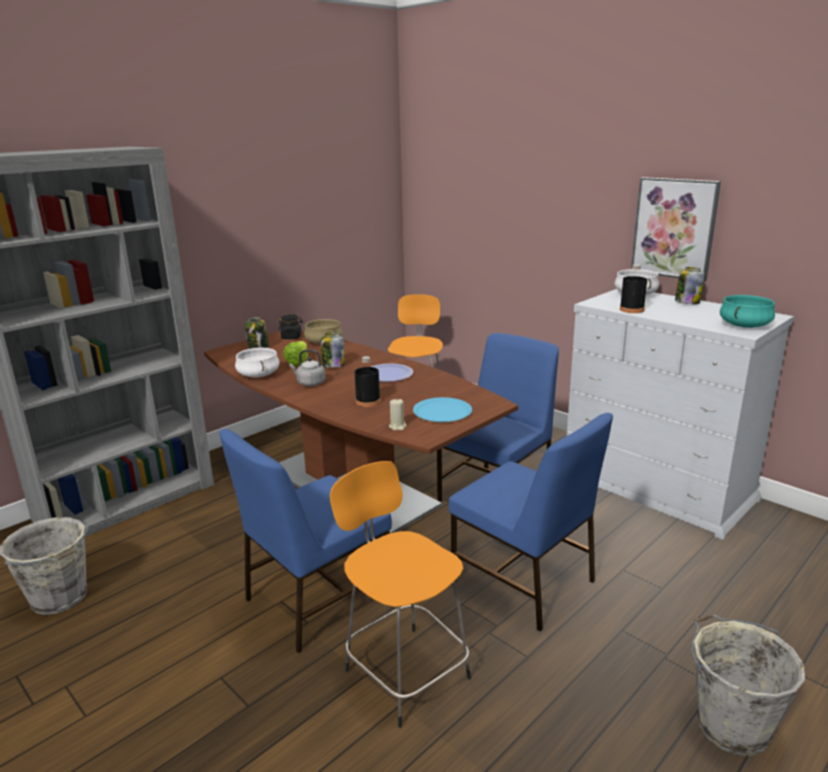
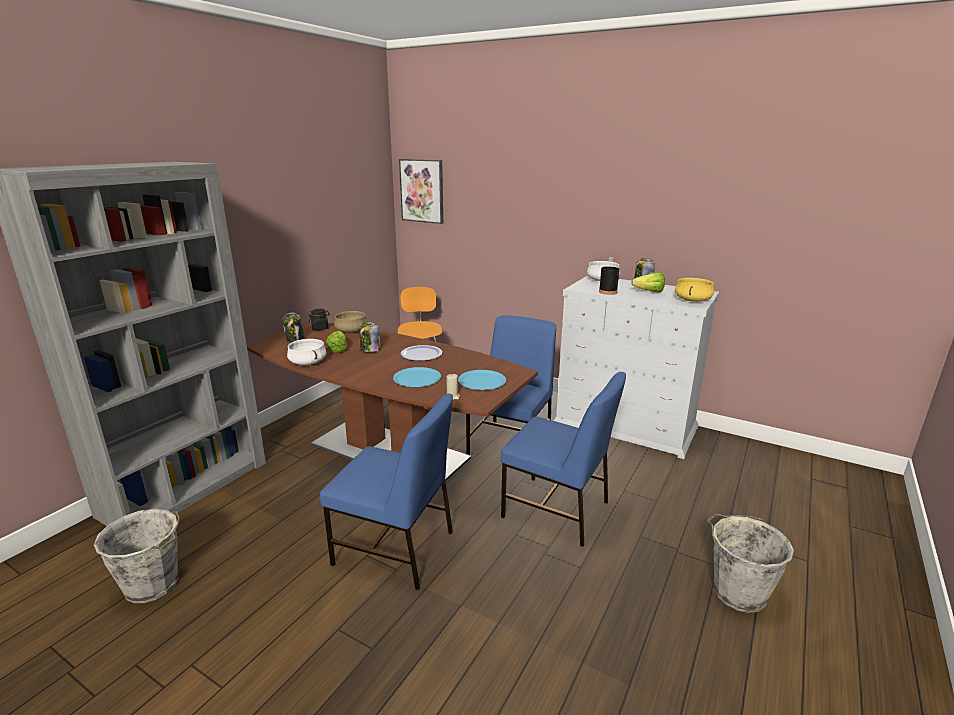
camera: 15 degrees left, 0 degrees up
blue chair [219,429,392,654] -> blue chair turned 105 degrees counterclockwise [320,394,453,590]
grey kettle [289,350,326,386] -> none
orange stool [330,461,471,728] -> none
black bottle [355,356,381,407] -> blue plate [393,367,441,387]
picture [631,177,721,282] -> picture moved to [399,159,443,224]
turquoise cooking pot [720,295,775,328] -> yellow cooking pot [675,278,714,302]
none -> lettuce [631,273,665,292]

